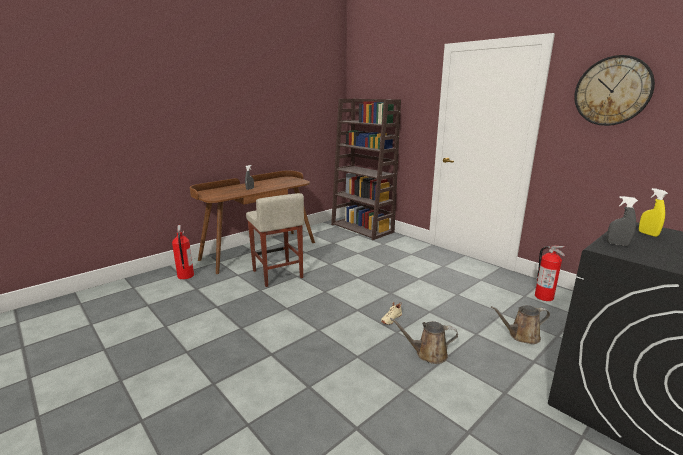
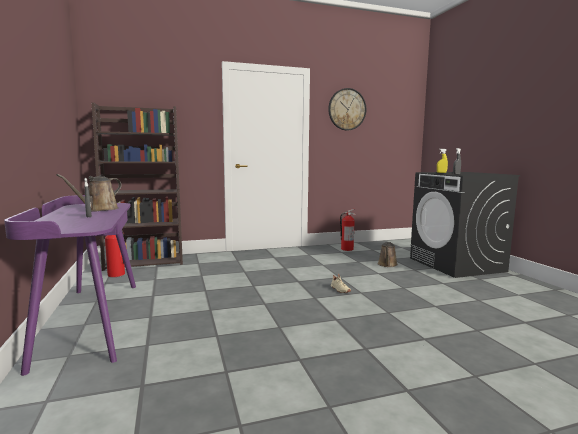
camera: 65 degrees left, 10 degrees down
fire extinguisher [172,225,194,280] -> fire extinguisher moved to [105,230,125,277]
brown desk [190,171,315,274] -> purple desk [4,195,136,376]
beige stool [246,193,304,287] -> none
brown watering can [390,318,458,364] -> brown watering can moved to [57,174,121,211]

